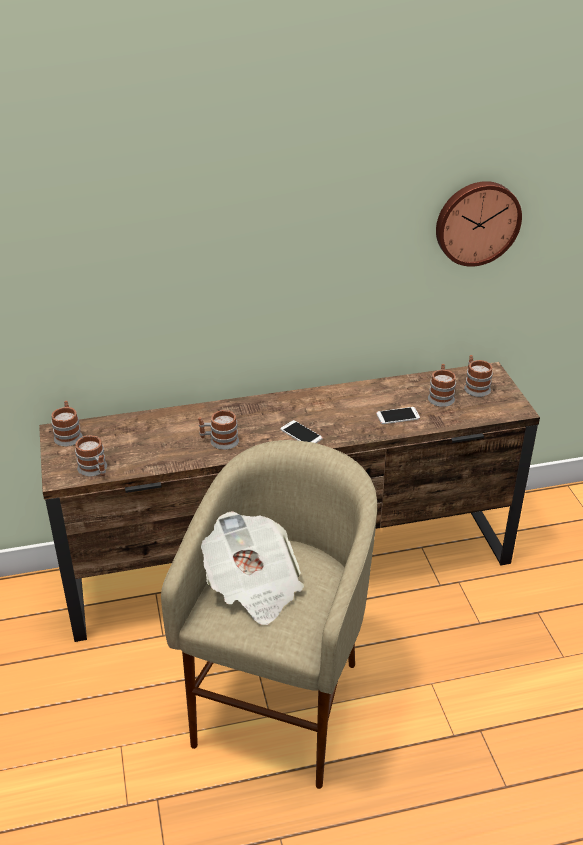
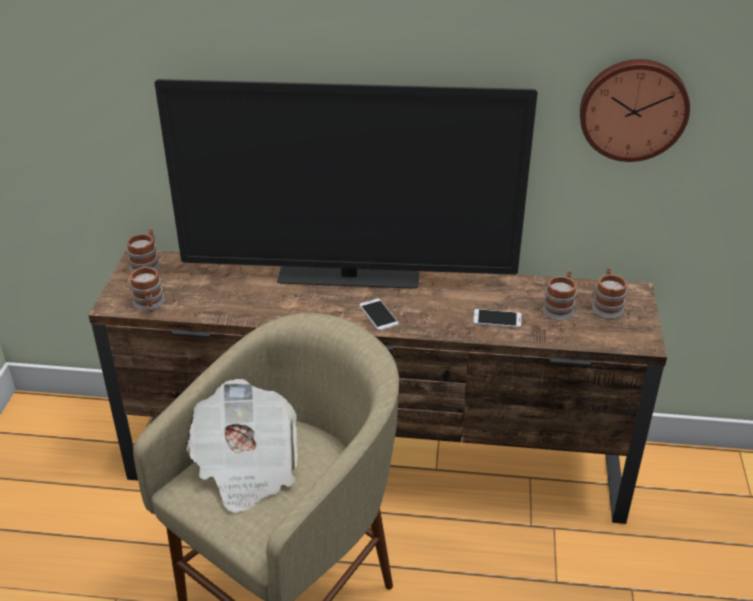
camera: 20 degrees right, 0 degrees up
mug [198,410,239,450] -> none
none -> television [154,79,538,289]

